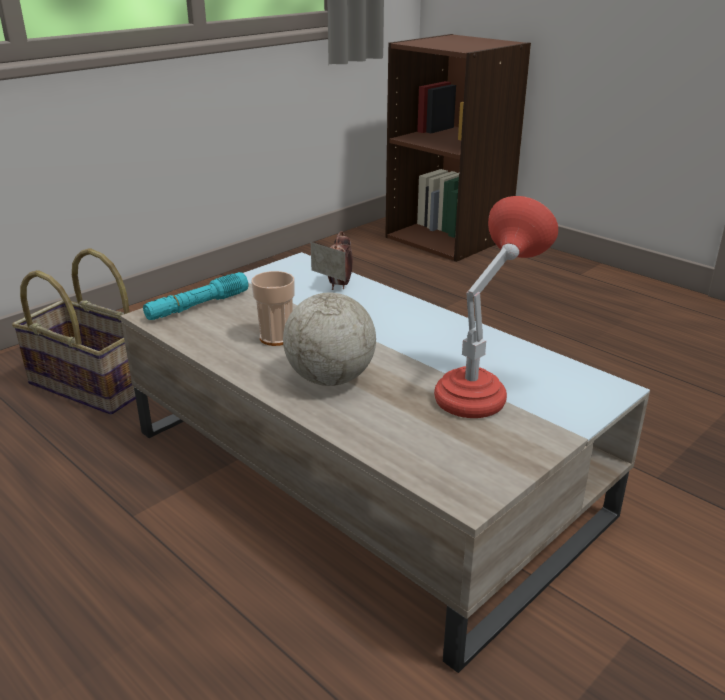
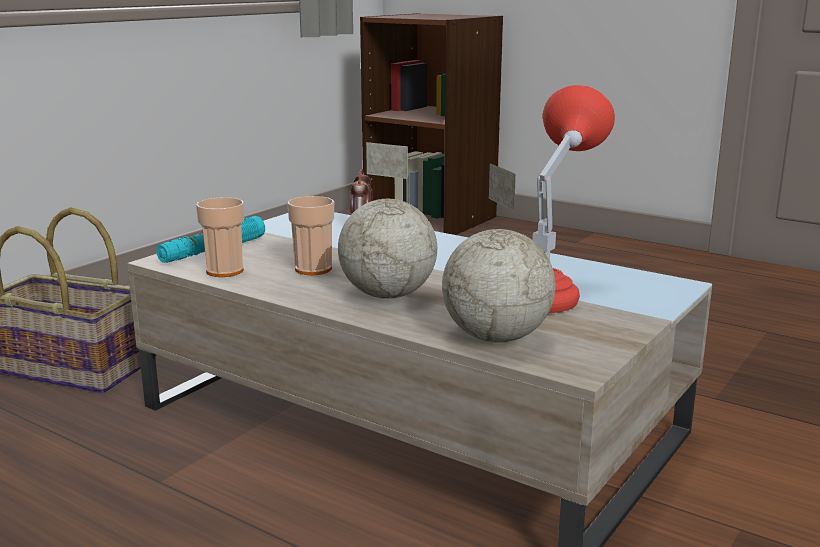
camera: 10 degrees left, 10 degrees down
none -> cup [196,197,244,277]
none -> globe [442,163,556,343]

